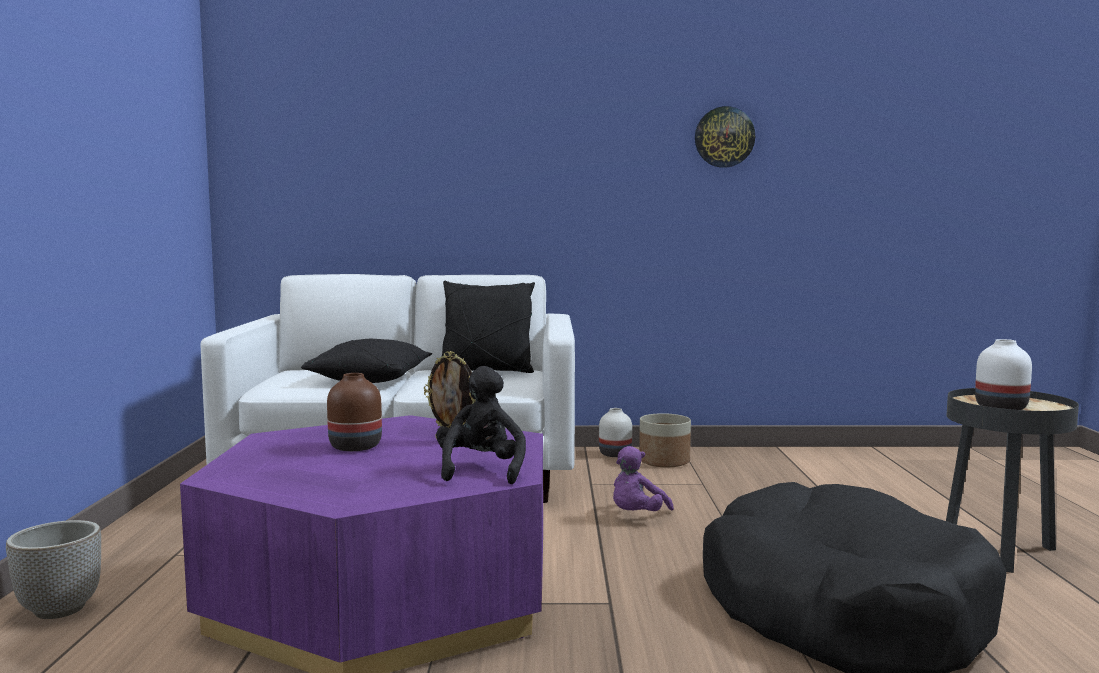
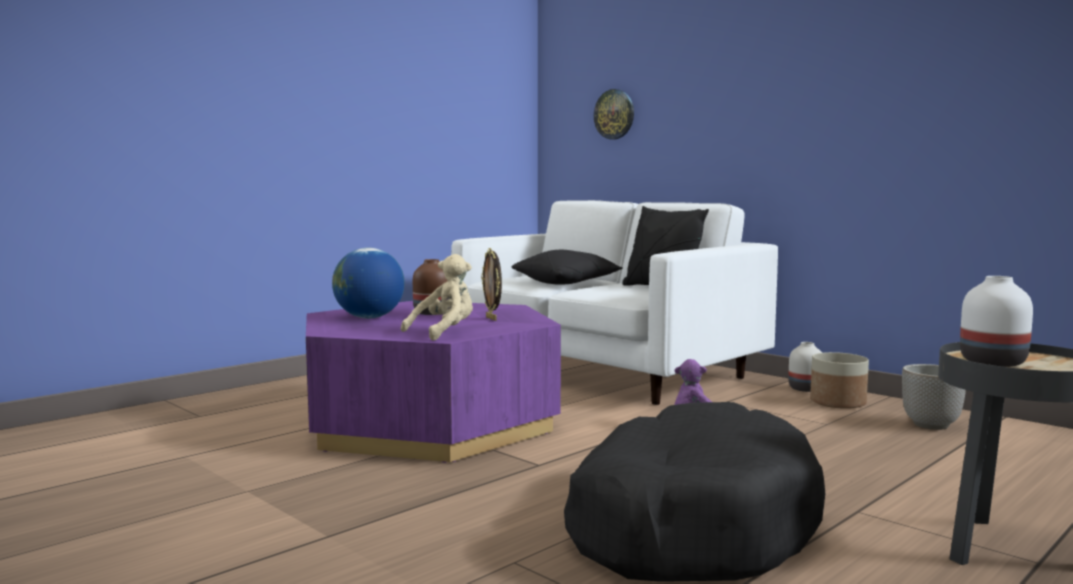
camera: 45 degrees right, 0 degrees up
planter [6,520,101,619] -> planter moved to [902,364,966,430]
black plush toy [436,366,526,484] -> beige plush toy [401,254,473,341]
wall clock [695,106,755,168] -> wall clock moved to [594,89,634,140]
none -> globe [332,248,405,319]

